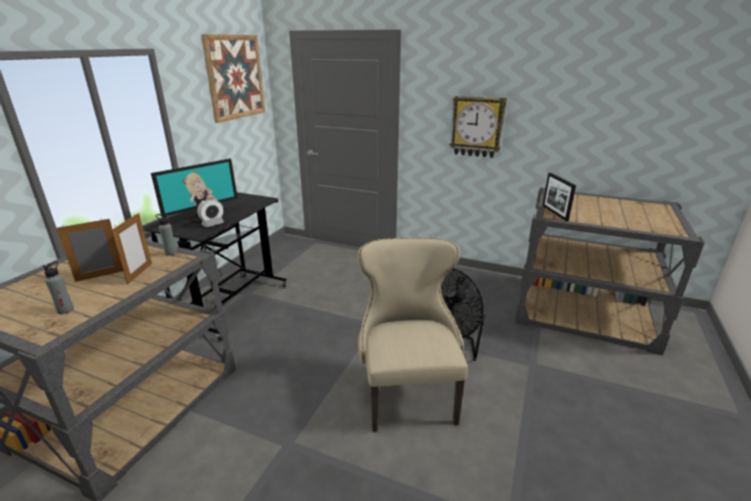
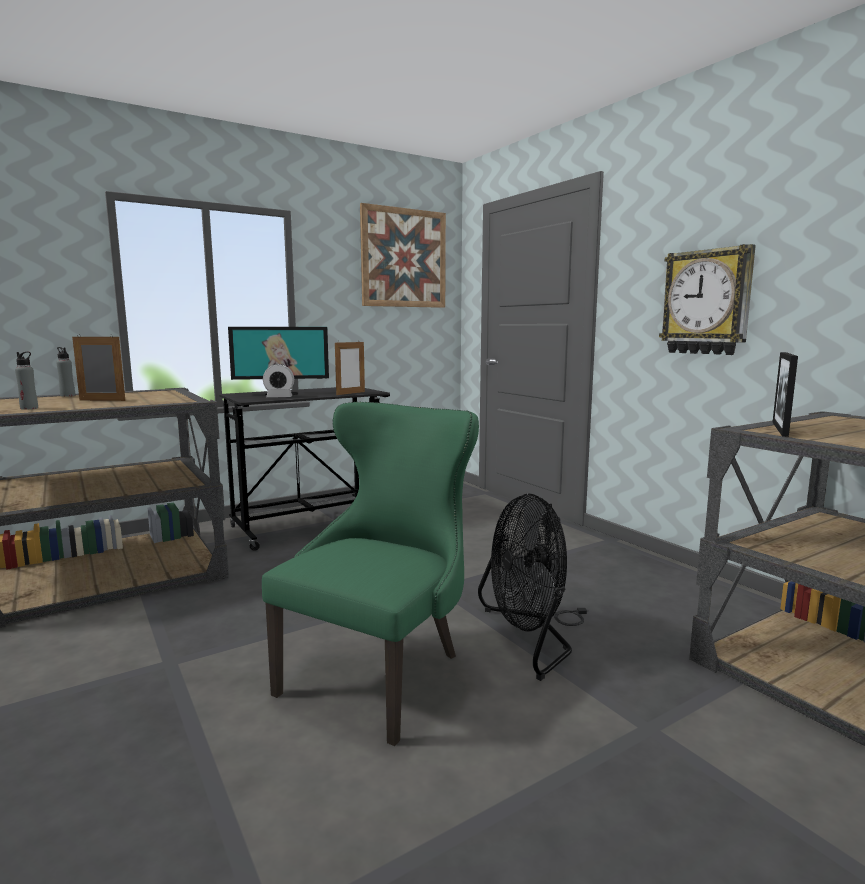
camera: 35 degrees right, 15 degrees down
picture frame [111,213,152,284] -> picture frame moved to [335,340,365,395]
grey bottle [156,214,177,256] -> grey bottle moved to [56,347,75,397]
beige chair [358,238,468,432] -> green chair [262,402,479,746]

